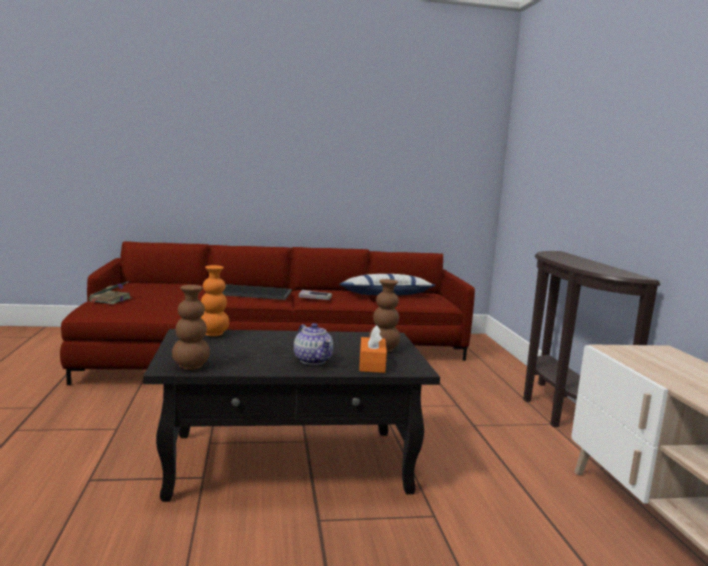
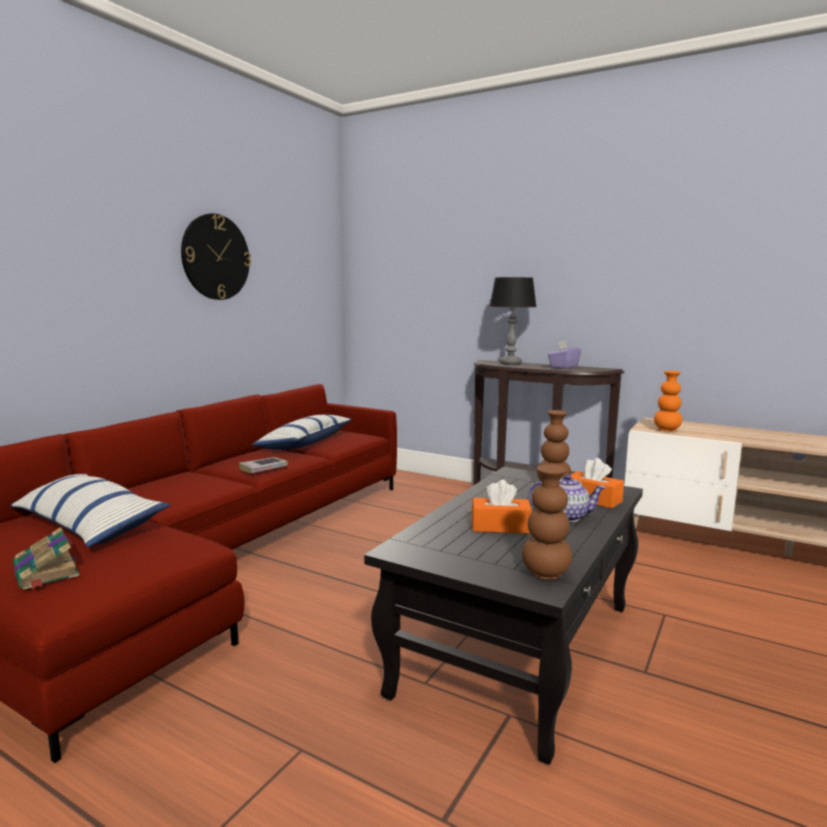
camera: 50 degrees left, 0 degrees up
orange vase [200,265,229,336] -> orange vase moved to [654,371,682,432]
tray [222,284,292,300] -> none
none -> pillow [10,474,171,547]
none -> wall clock [181,213,251,300]
none -> orange tissue box [472,480,532,534]
none -> table lamp [489,277,537,365]
none -> purple tissue box [548,340,581,369]

